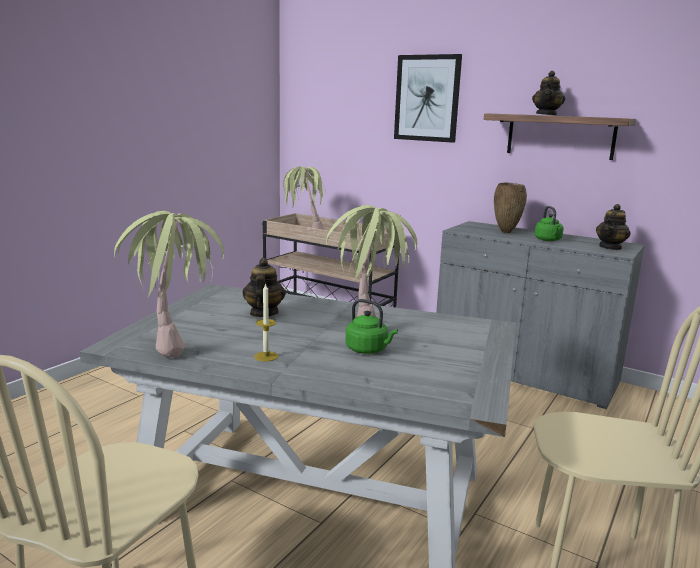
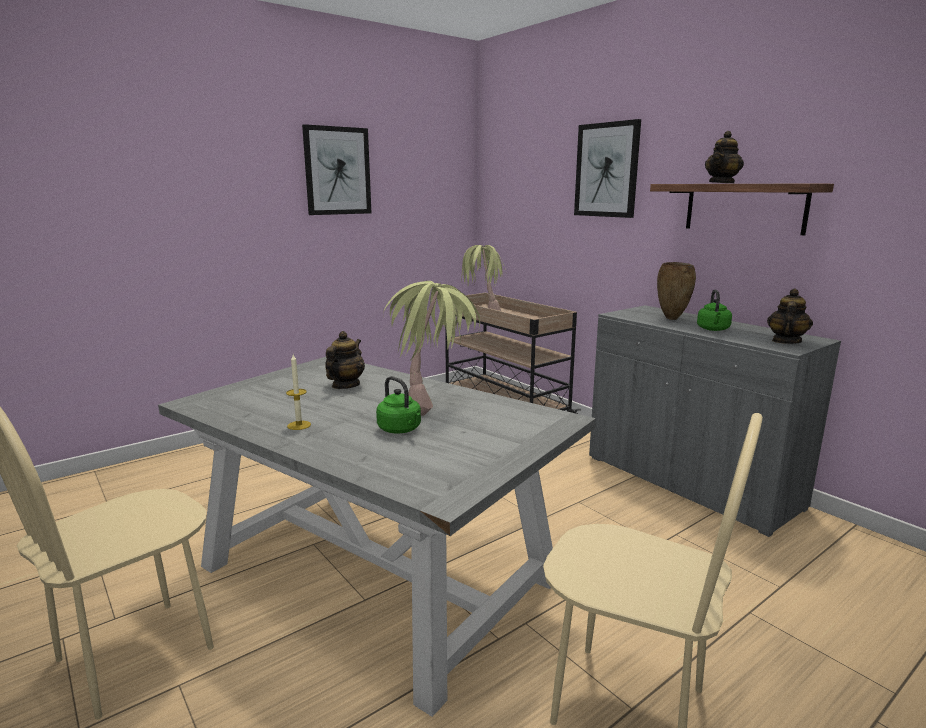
camera: 20 degrees right, 0 degrees up
potted plant [114,211,224,357] -> none
teapot [596,204,631,250] -> teapot turned 150 degrees clockwise [767,288,813,344]
none -> picture [302,124,372,215]

